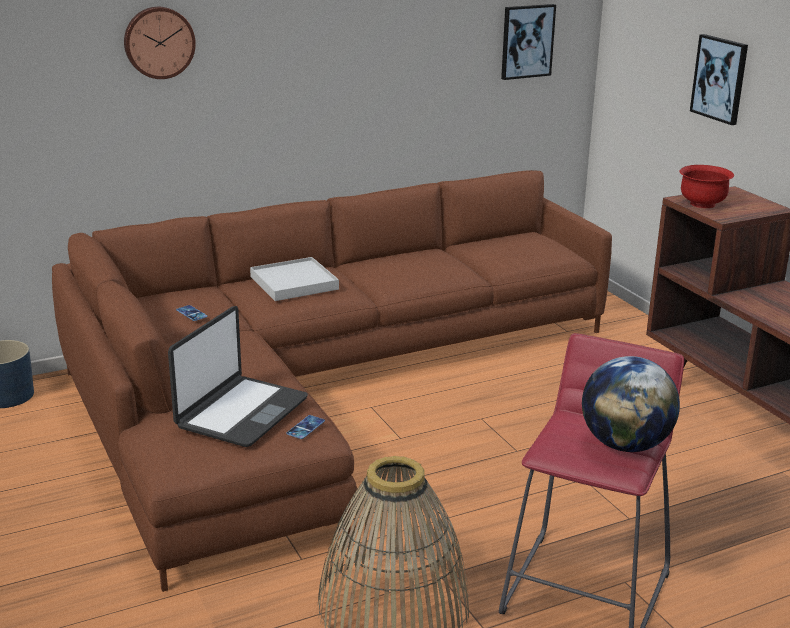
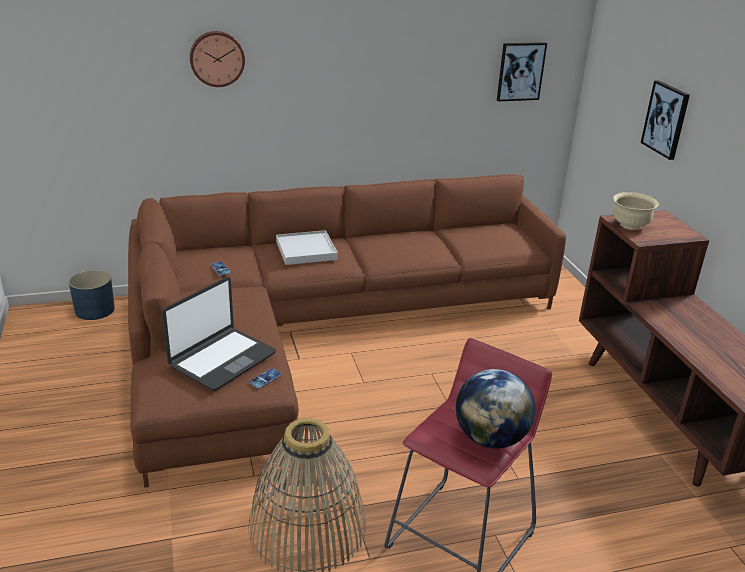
camera: 10 degrees right, 5 degrees up
red bowl [680,165,734,208] -> beige bowl [613,192,659,230]

